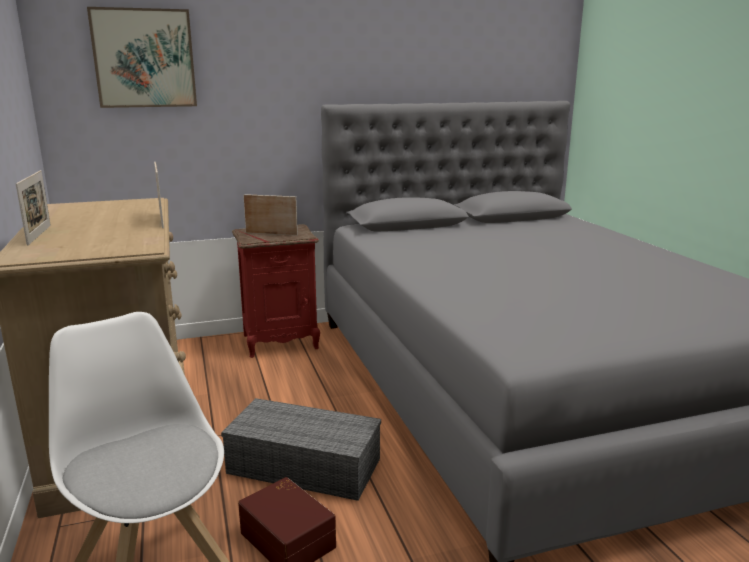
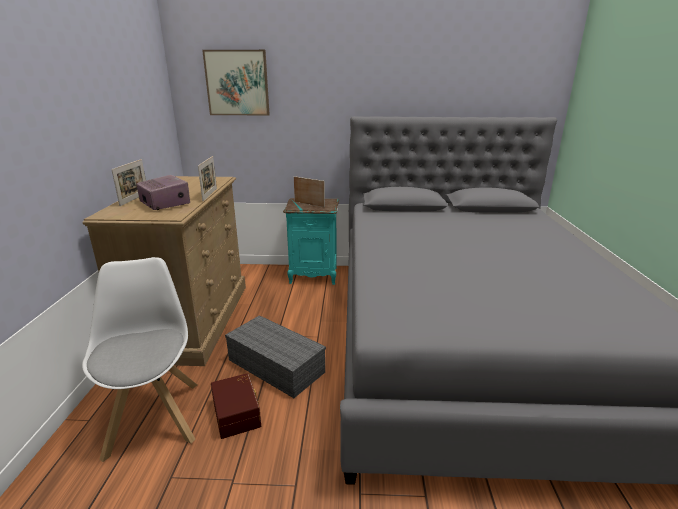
camera: 20 degrees right, 5 degrees up
red nightstand [232,224,320,358] -> turquoise nightstand [283,198,339,285]
none -> radio [136,175,190,210]

